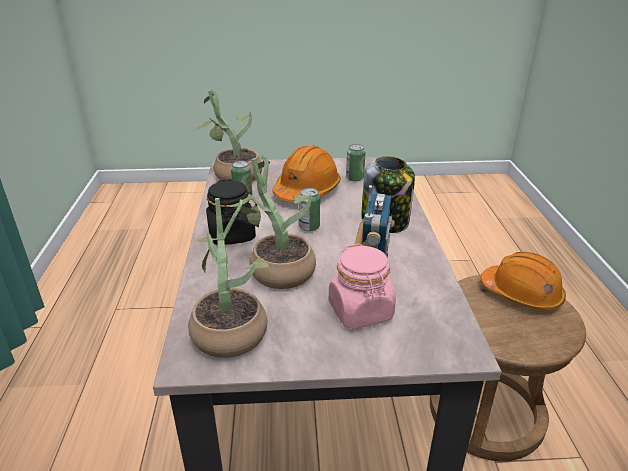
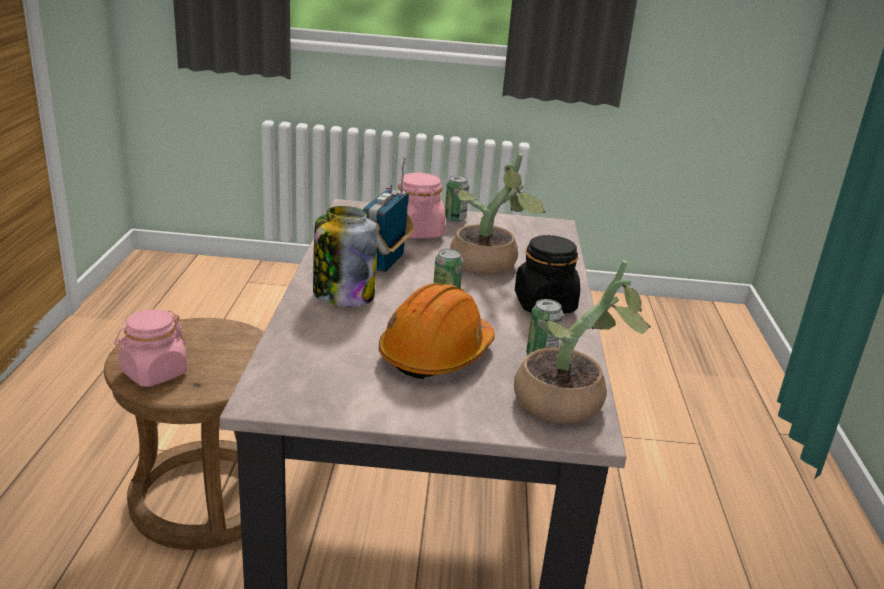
camera: 175 degrees left, 5 degrees down
potted plant [188,198,269,358] -> none
can [346,144,365,181] -> can moved to [445,176,469,222]
orange hard hat [480,252,566,310] -> pink jar [114,309,188,387]

